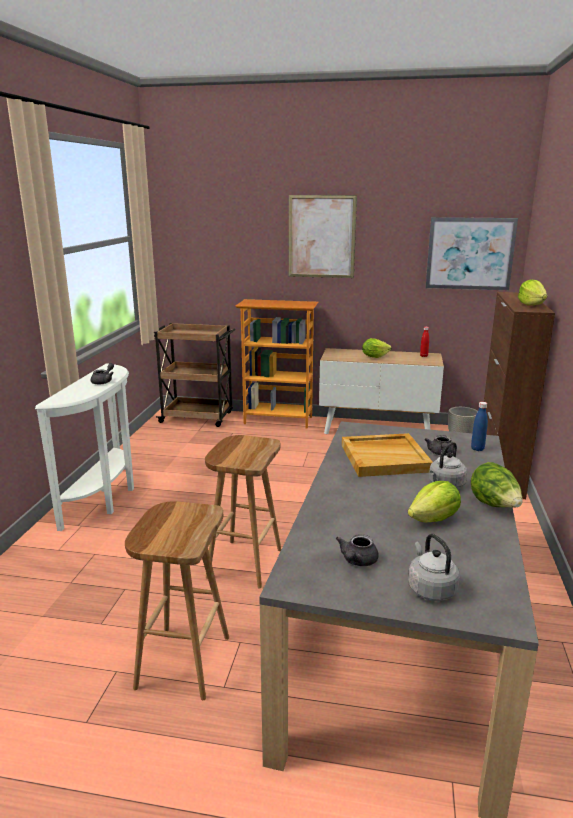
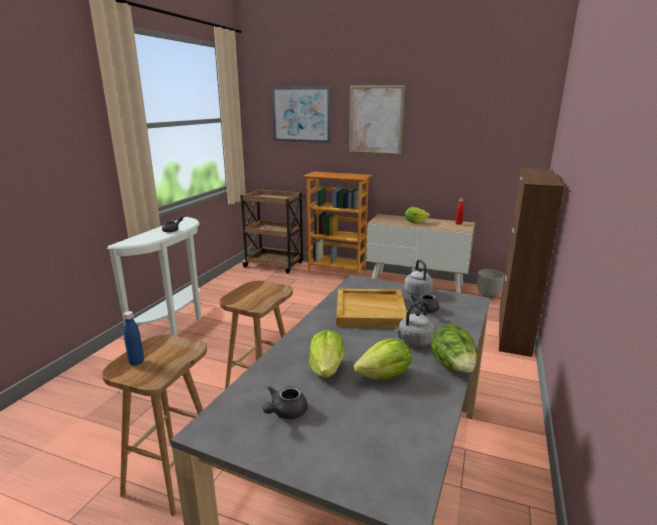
camera: 10 degrees right, 0 degrees up
grey kettle [408,534,460,601] -> grey kettle moved to [404,259,433,296]
picture [426,217,518,290] -> picture moved to [271,86,331,143]
blue bottle [471,402,488,451] -> blue bottle moved to [123,311,144,365]
lettuce [518,280,547,306] -> lettuce moved to [309,330,345,378]

